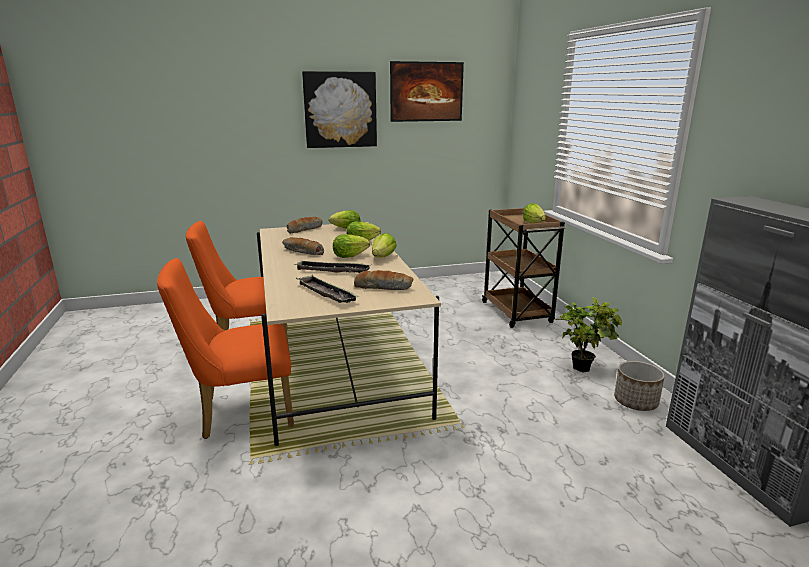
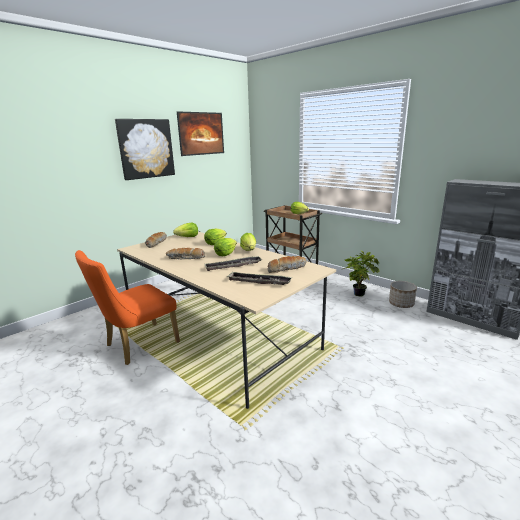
camera: 30 degrees left, 0 degrees up
orange chair [157,258,294,439] -> none

